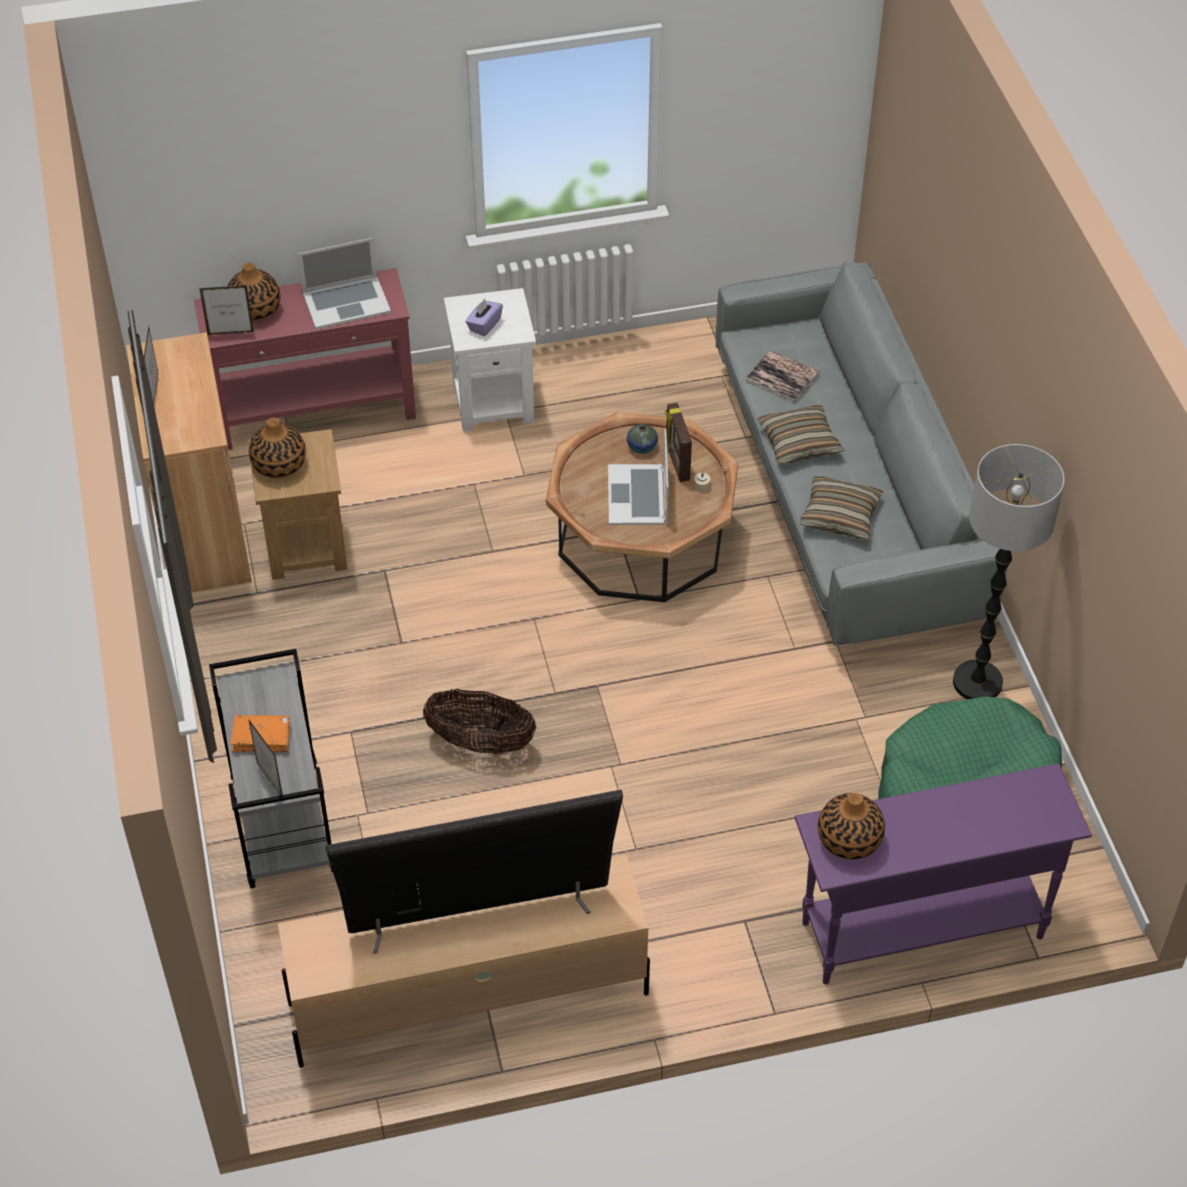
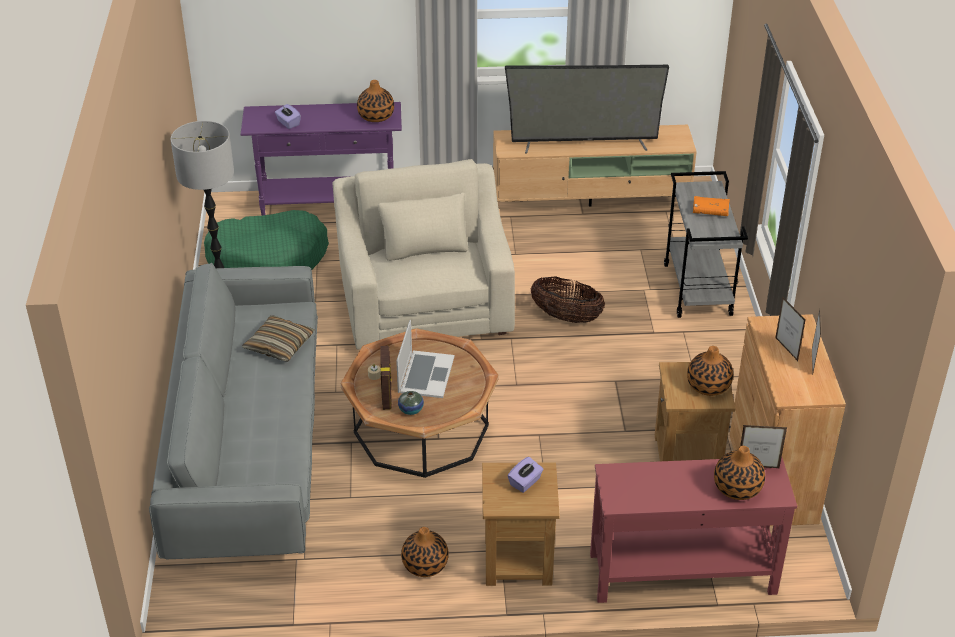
camera: 170 degrees left, 10 degrees down
picture frame [249,720,283,795] -> picture frame moved to [775,296,805,361]
laptop [298,238,391,329] -> none
white side table [444,288,536,432] -> brown side table [482,463,560,586]
book [746,350,820,403] -> none
pillow [758,405,844,464] -> none
none -> purple tissue box [275,104,301,129]
none -> beige armchair [332,159,515,350]
none -> vase [401,527,449,577]

